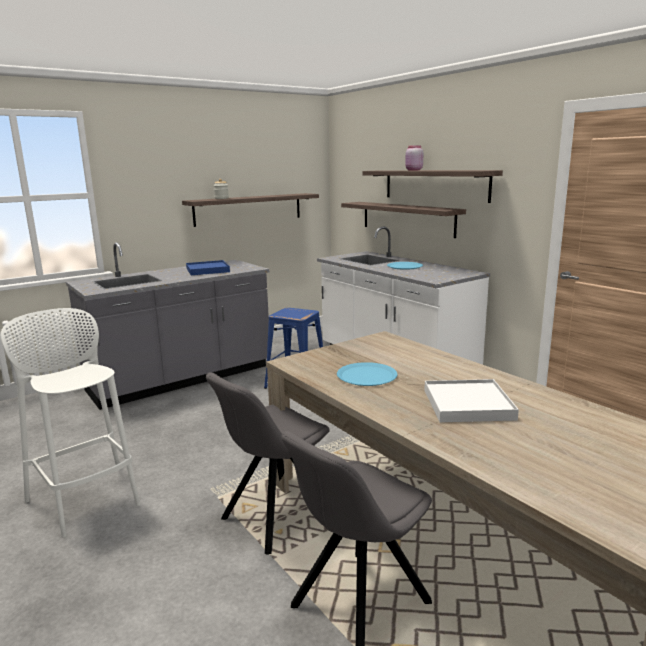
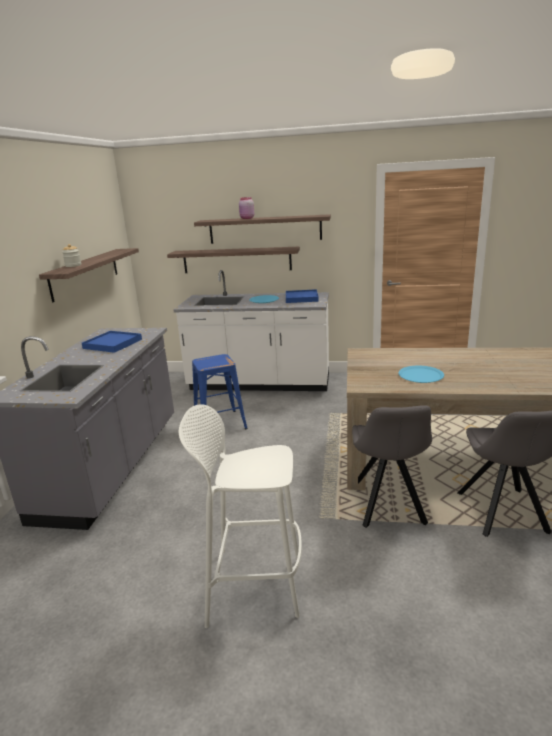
camera: 45 degrees left, 5 degrees up
white tray [424,379,519,422] -> none
none -> blue tray [286,289,319,303]

